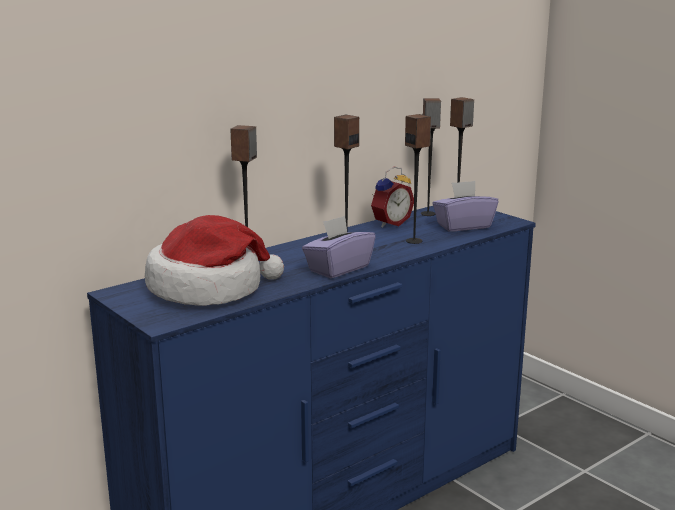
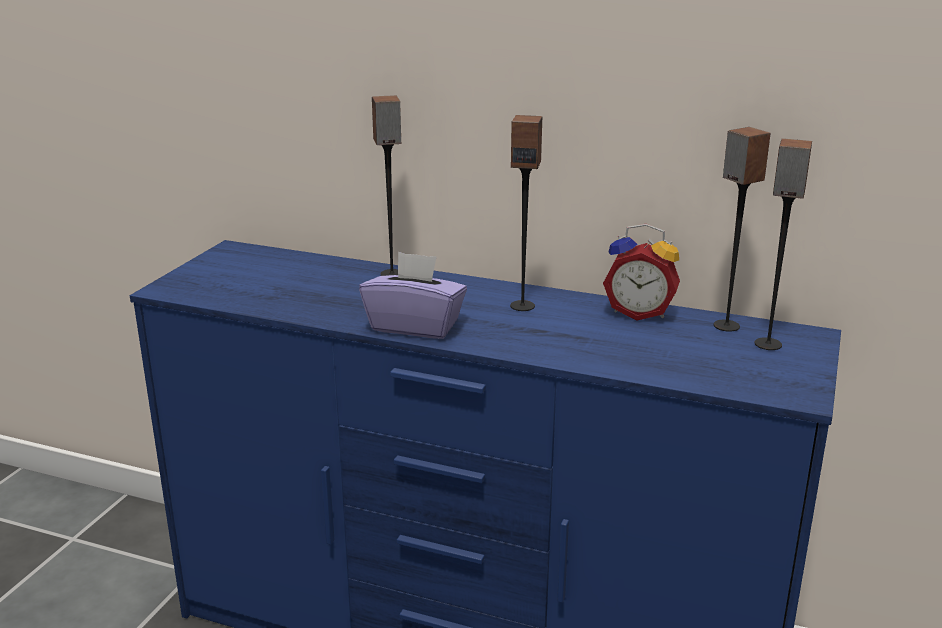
camera: 60 degrees right, 5 degrees up
hat [145,215,284,306] -> none
speaker [405,114,431,244] -> none
purple tissue box [432,181,498,232] -> none

